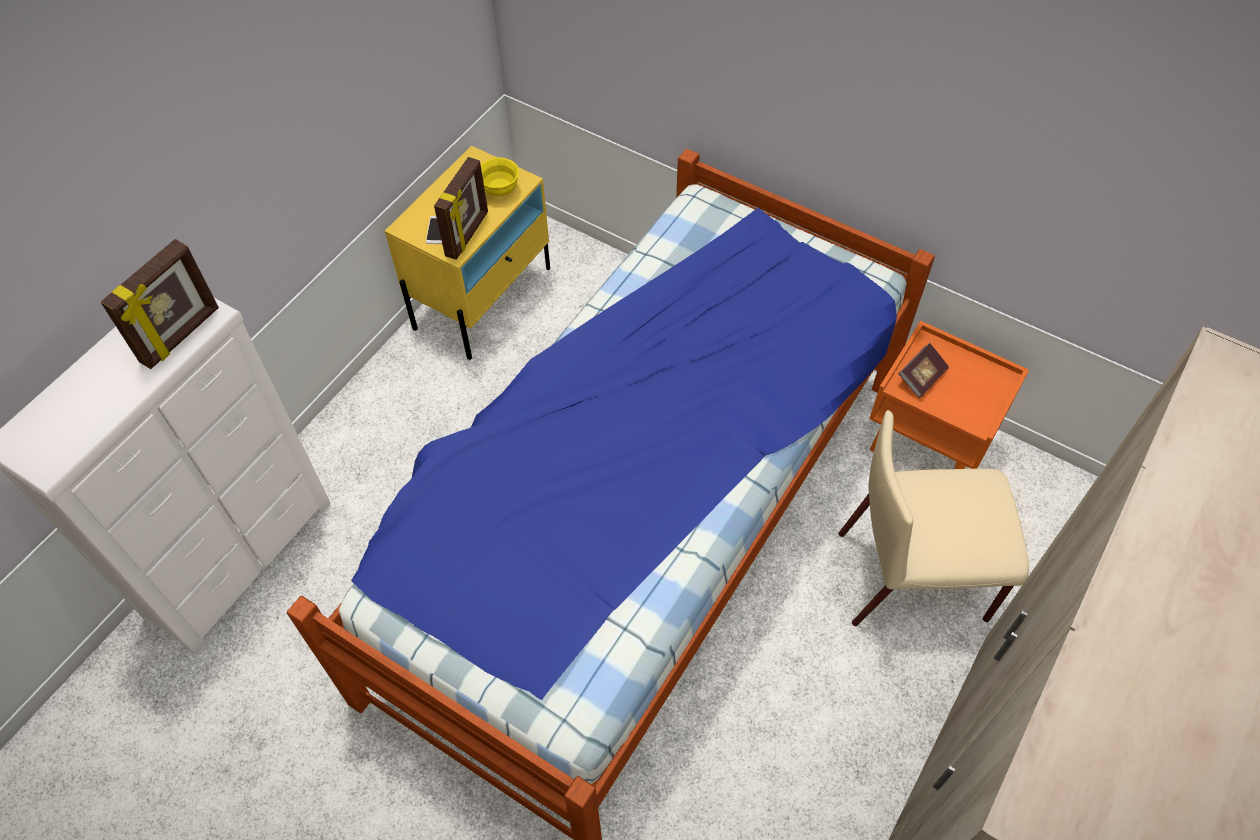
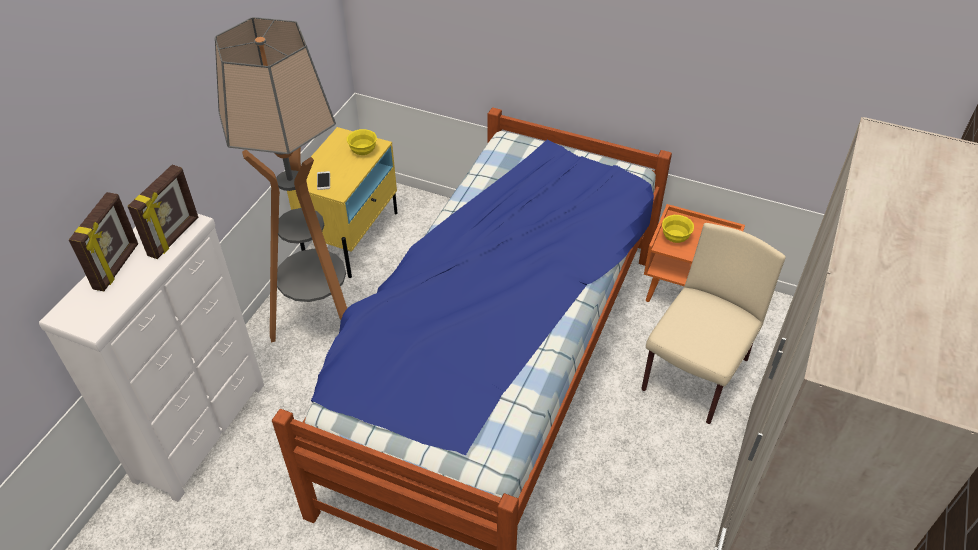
camera: 10 degrees left, 10 degrees down
picture frame [434,157,488,260] -> picture frame moved to [69,192,138,291]
beige chair [839,410,1029,626] -> beige chair turned 135 degrees clockwise [641,223,786,424]
book [898,343,949,398] -> yellow bowl [662,215,694,243]
none -> floor lamp [215,17,347,342]

